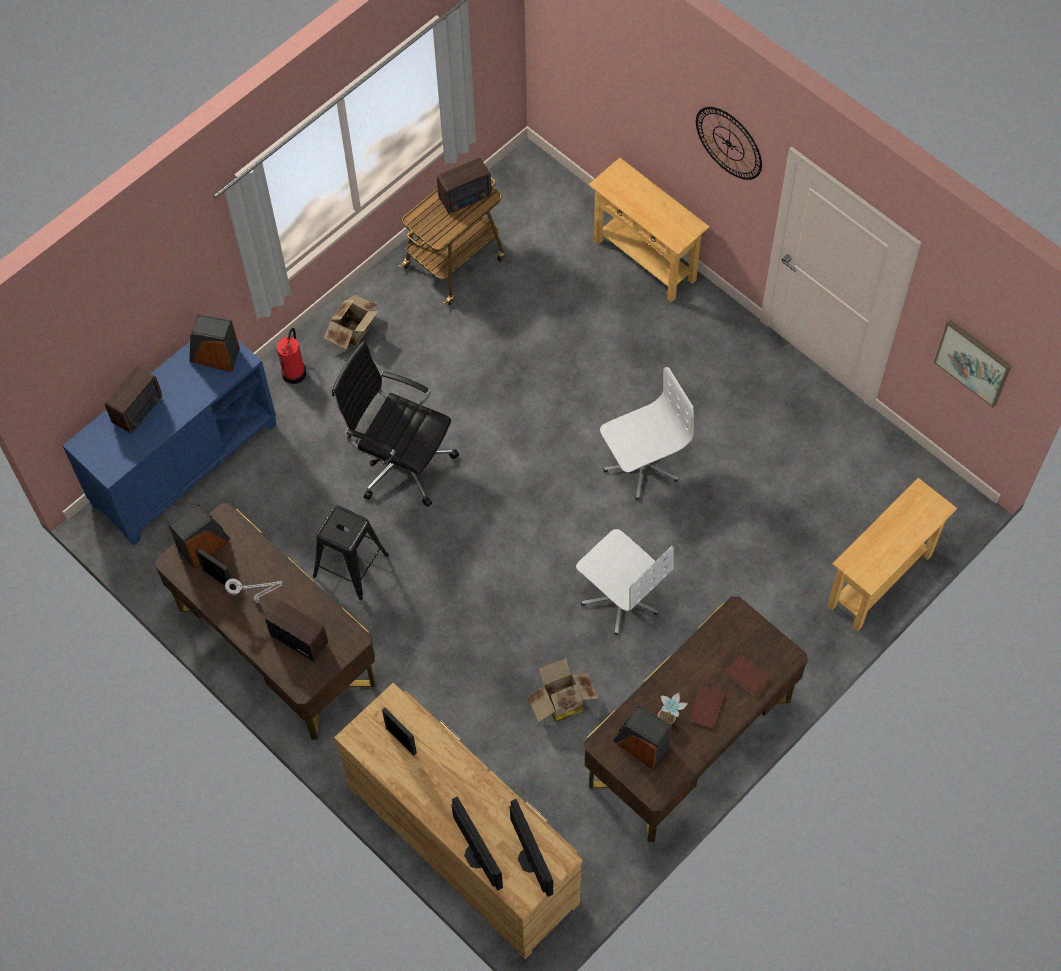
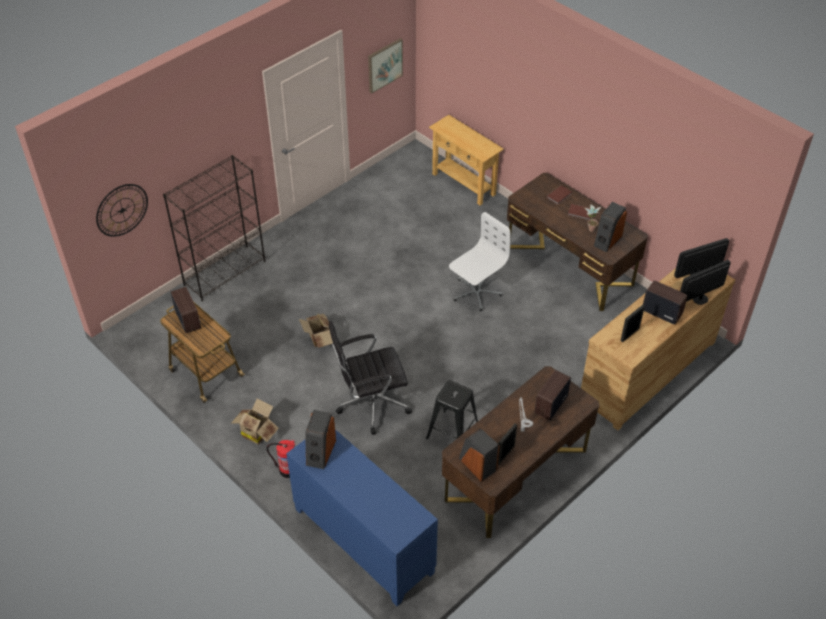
camera: 90 degrees left, 15 degrees down
radio [105,365,162,433] -> radio moved to [643,280,687,325]
black office chair [332,341,459,507] -> black office chair turned 45 degrees clockwise [329,321,412,435]
cardboard box [528,658,599,722] -> cardboard box moved to [299,313,333,348]
beige console table [589,158,710,303] -> black bookcase [163,155,265,301]
white office chair [600,367,694,500] -> none
wall clock [696,107,762,180] -> wall clock moved to [96,184,148,237]

